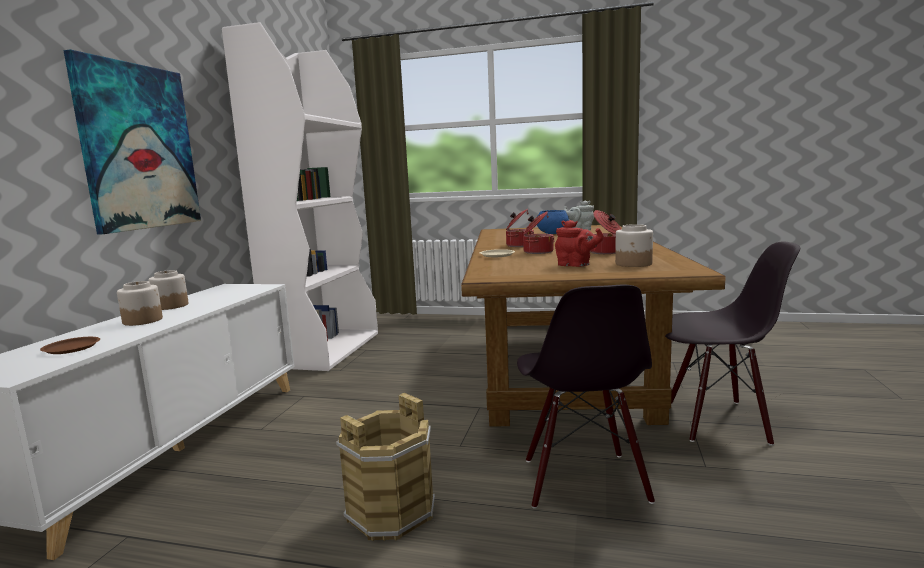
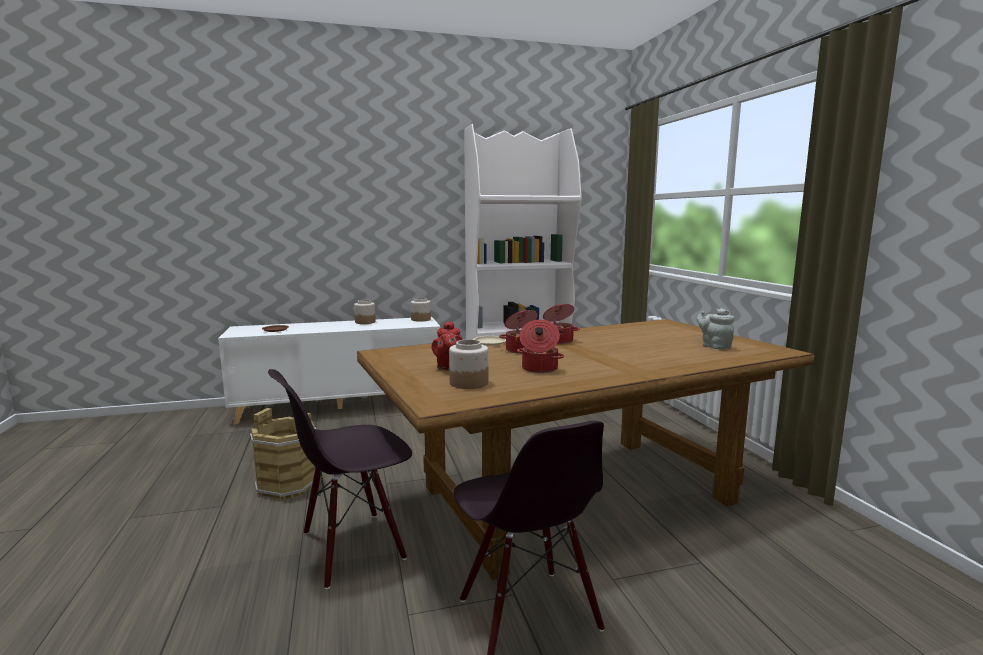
camera: 60 degrees right, 0 degrees up
picture [63,49,201,234] -> none
jar [117,281,163,326] -> jar moved to [411,298,431,322]
blue bowl [537,210,569,234] -> none

